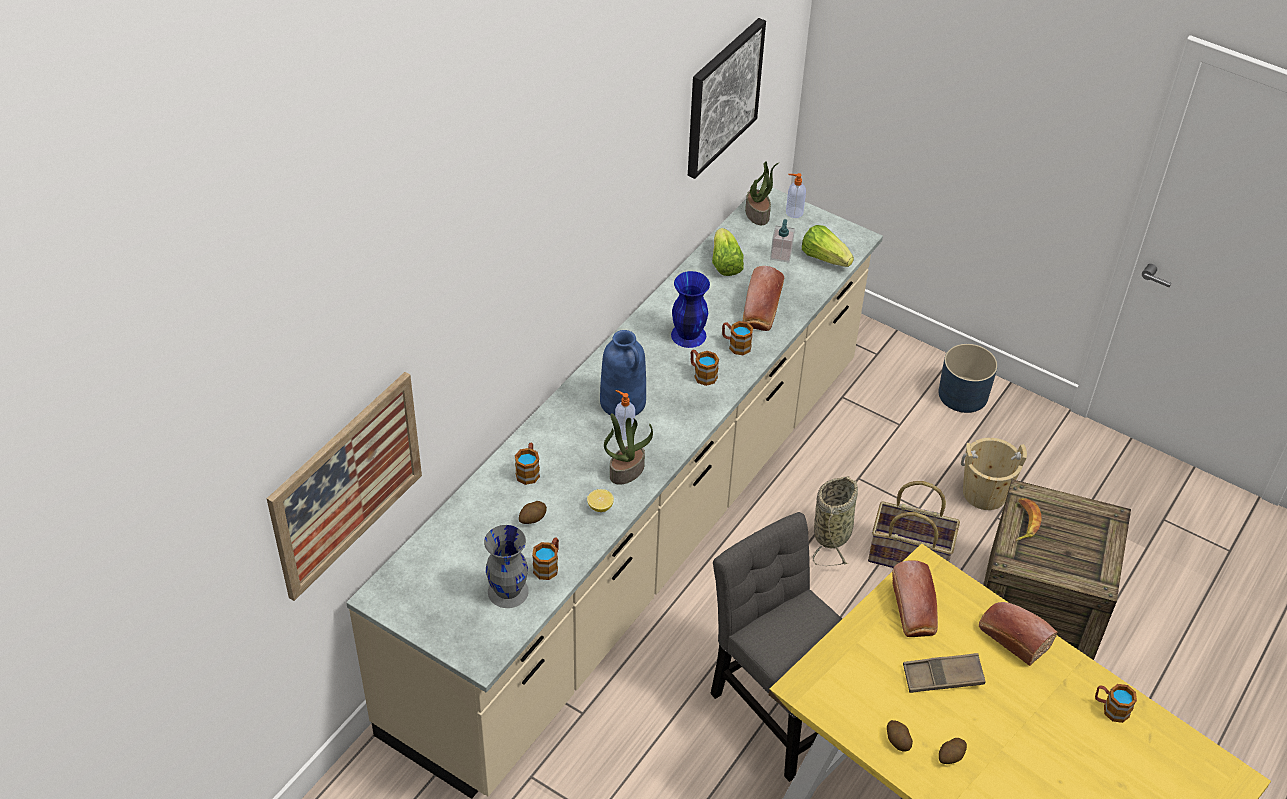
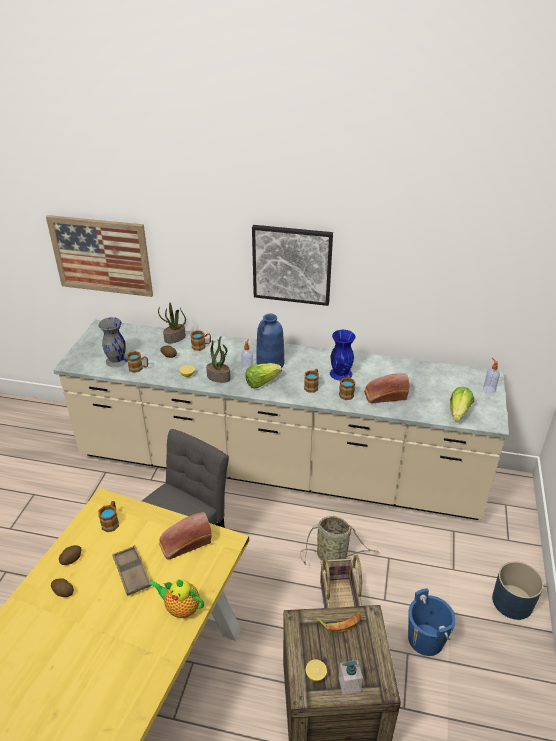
camera: 70 degrees right, 10 degrees down
picture [688,18,766,179] -> picture moved to [252,225,333,306]
lettuce [712,228,744,276] -> lettuce moved to [245,363,282,389]
potted plant [745,161,779,225] -> potted plant moved to [158,303,186,343]
soap dispenser [770,219,795,263] -> soap dispenser moved to [338,660,363,695]
beige bucket [961,438,1027,510] -> blue bucket [408,588,456,656]
bread [979,602,1058,666] -> teapot [148,579,204,618]
mug [1095,684,1137,723] -> mug moved to [98,501,119,532]
none -> lemon [306,659,327,682]

